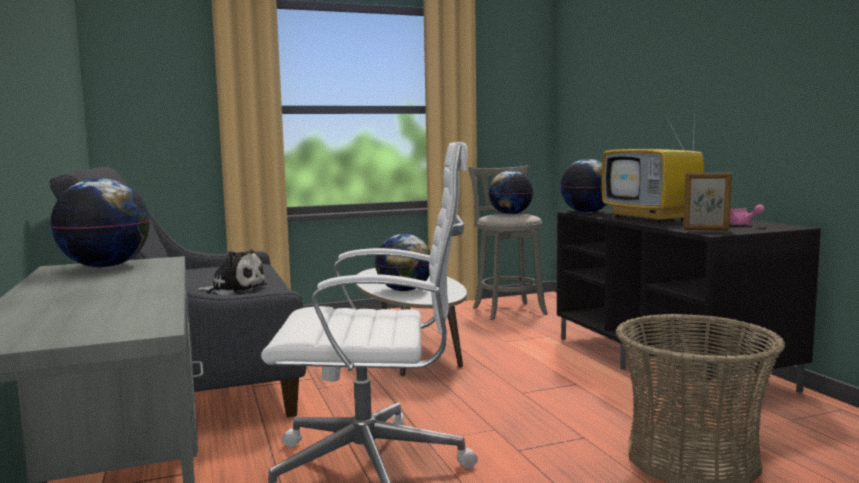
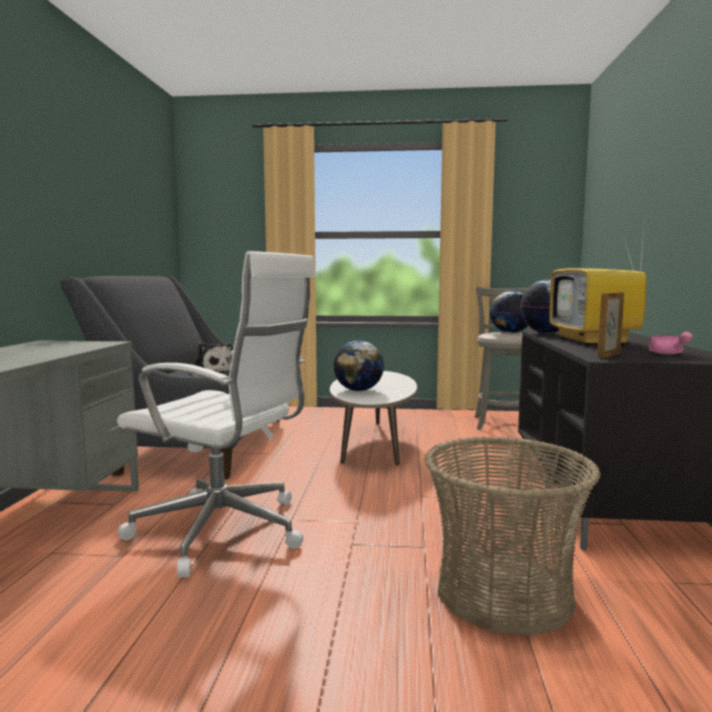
camera: 25 degrees right, 0 degrees up
globe [50,178,150,268] -> none
picture frame [683,172,732,231] -> picture frame turned 90 degrees clockwise [597,292,624,358]

